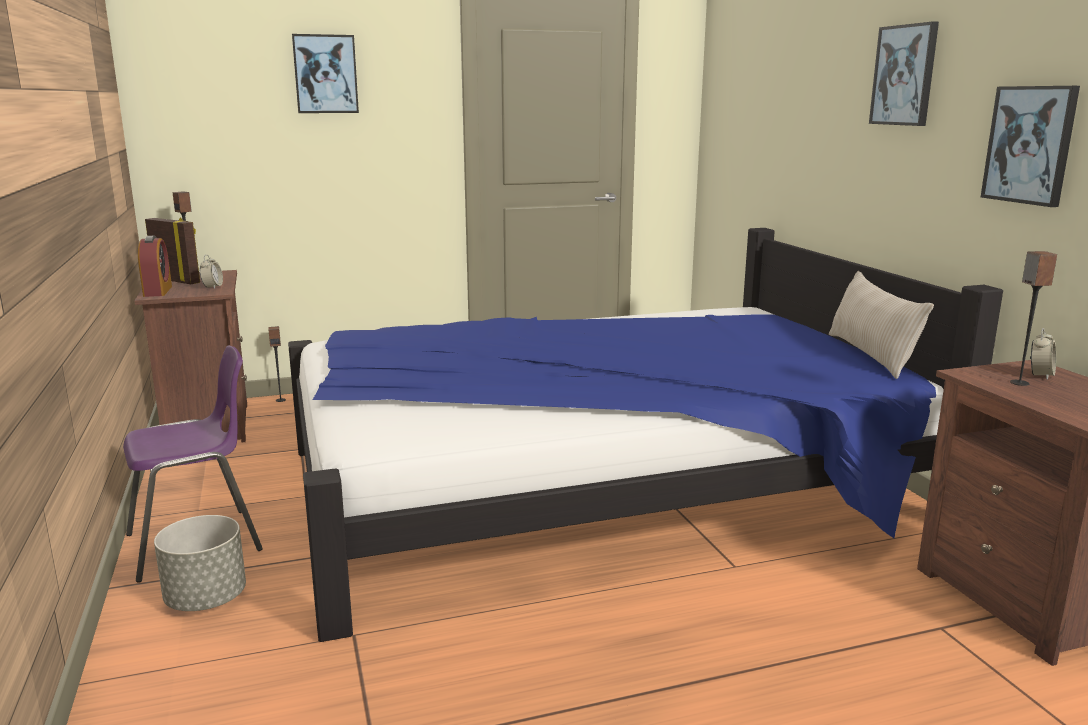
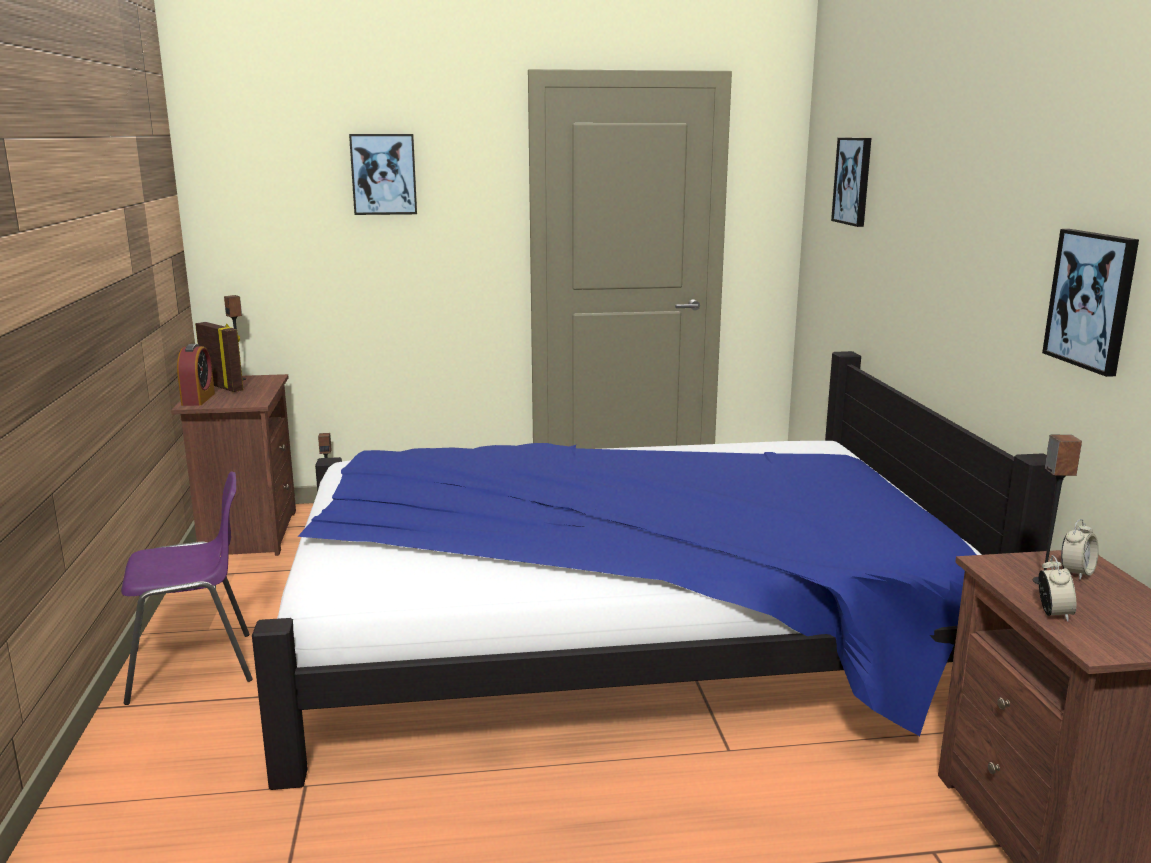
camera: 10 degrees right, 0 degrees up
grey planter [154,515,246,611] -> none
alarm clock [200,255,223,289] -> alarm clock moved to [1038,555,1076,622]
beige pillow [829,271,934,379] -> none
picture [869,21,939,126] -> picture moved to [831,138,871,227]

